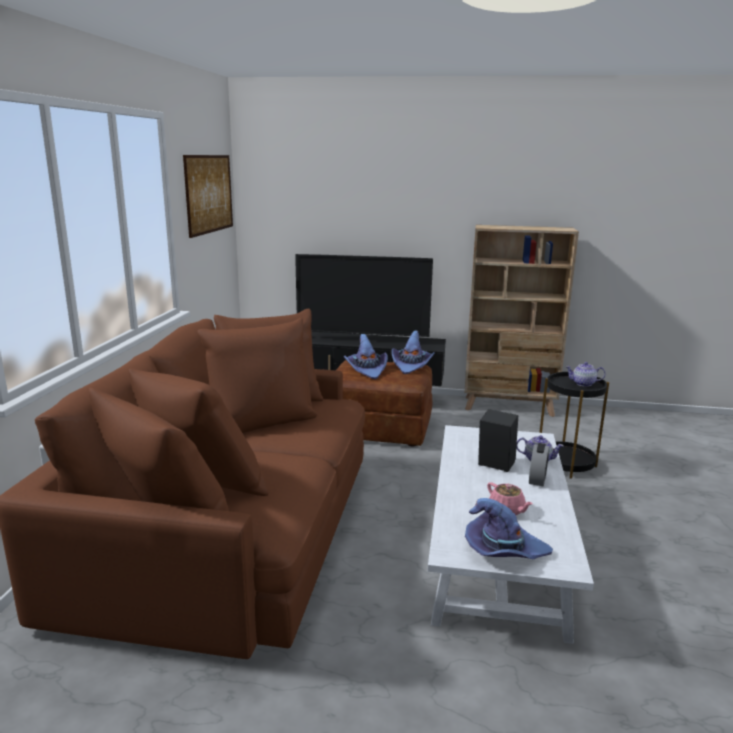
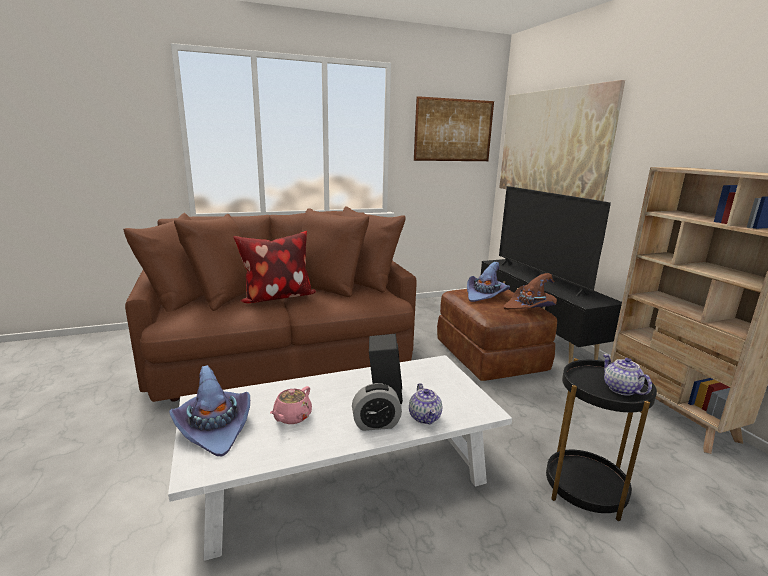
camera: 60 degrees right, 0 degrees up
purple hat [391,330,435,374] -> brown hat [504,273,557,310]
none -> pillow [233,231,316,303]
none -> picture [499,80,625,201]

